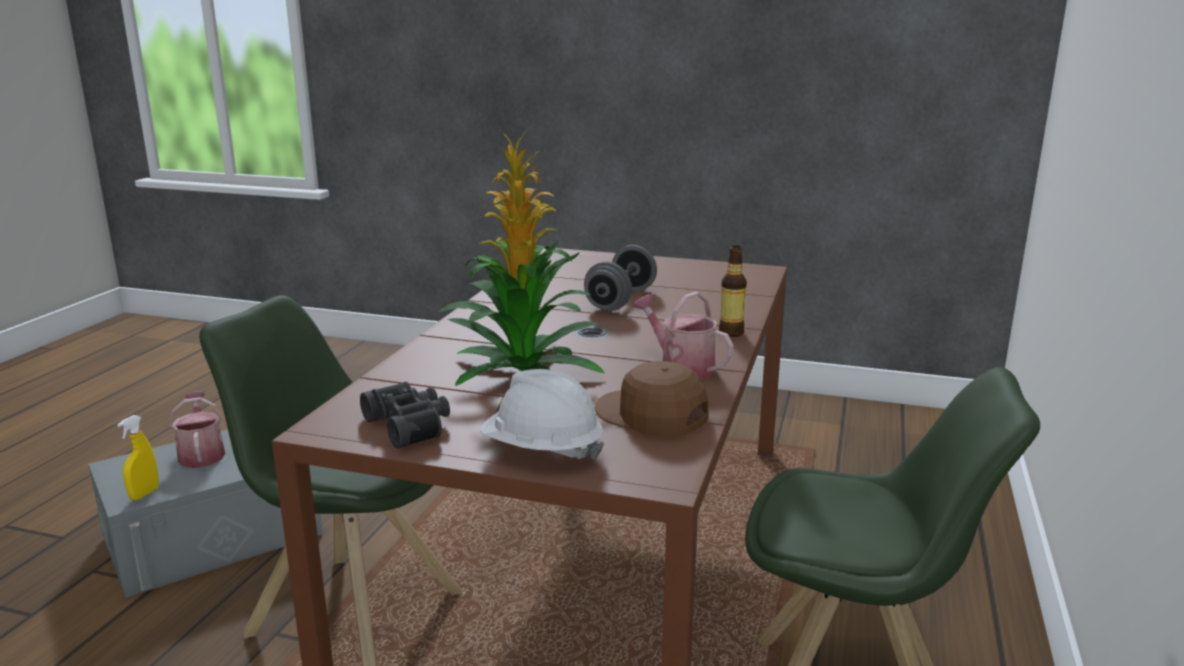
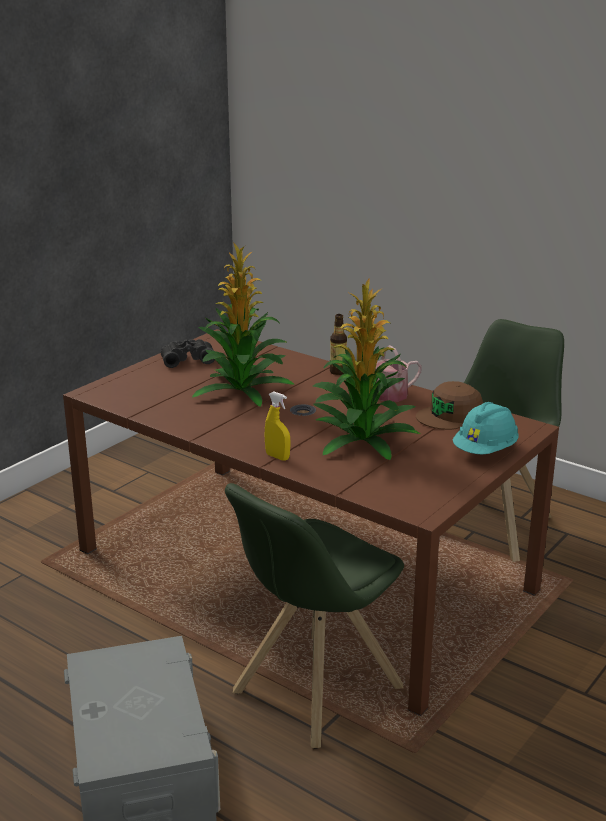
camera: 70 degrees left, 5 degrees up
yellow spray bottle [117,415,159,500] -> yellow spray bottle moved to [265,391,291,461]
watering can [169,392,225,468] -> none
black binoculars [360,382,450,449] -> black binoculars moved to [161,339,215,368]
white hard hat [480,369,605,461] -> turquoise hard hat [453,402,519,454]
grey dumbbell [584,245,657,311] -> potted plant [192,242,294,407]

